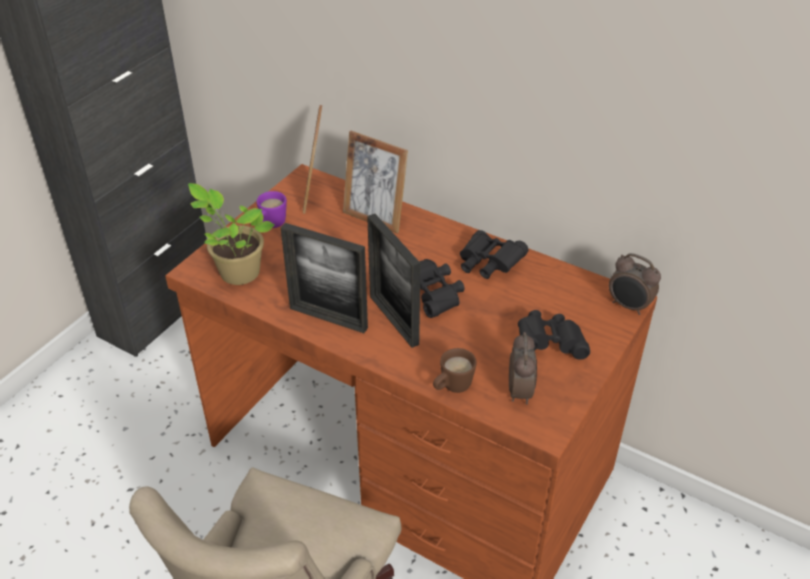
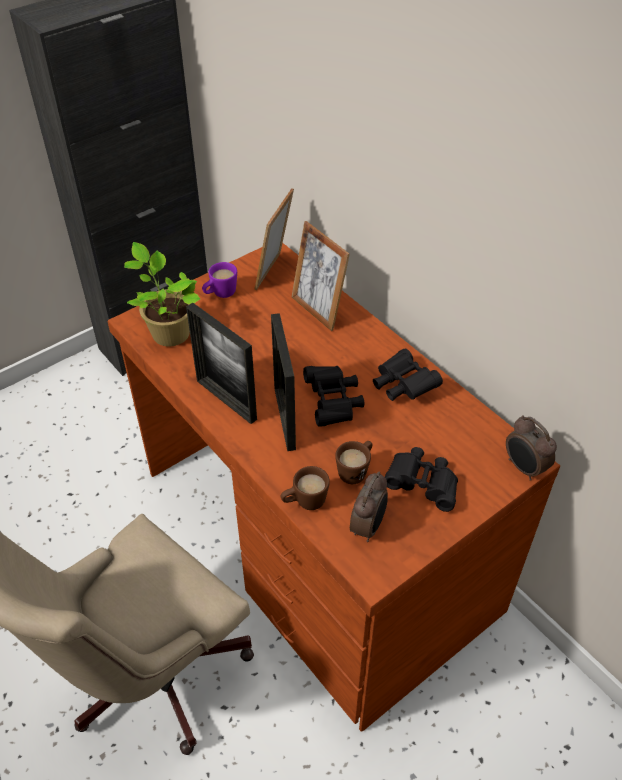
camera: 20 degrees right, 5 degrees up
none -> brown mug [335,441,373,484]

